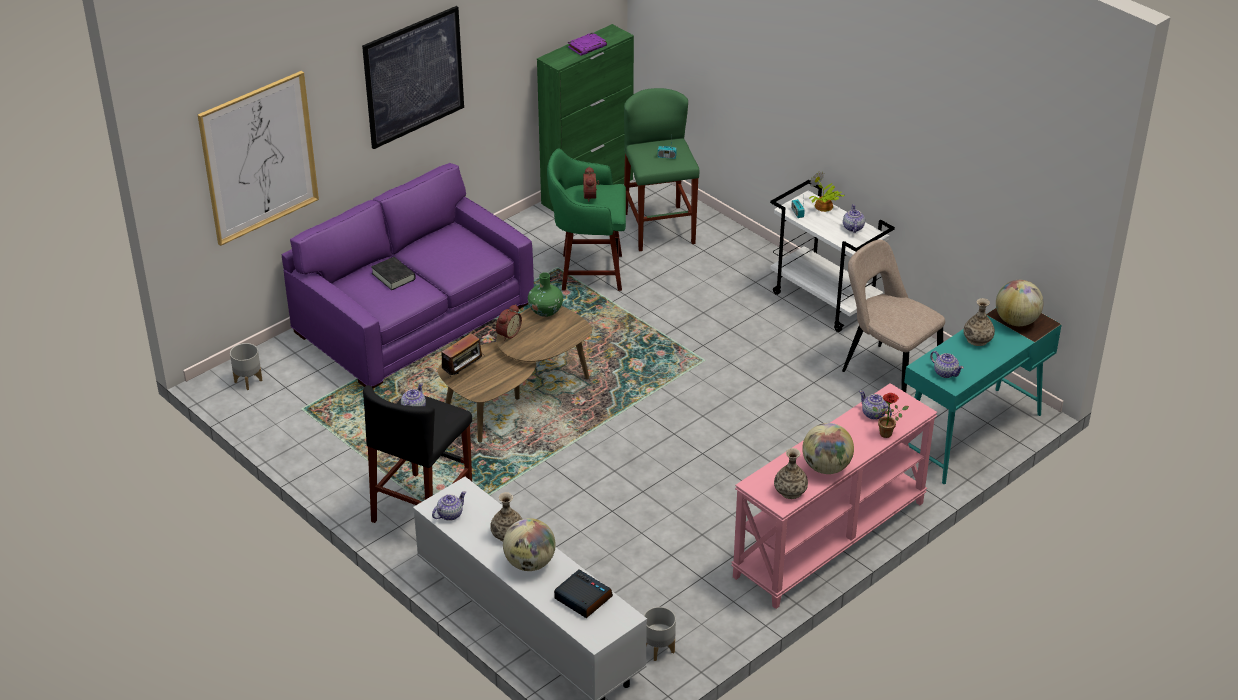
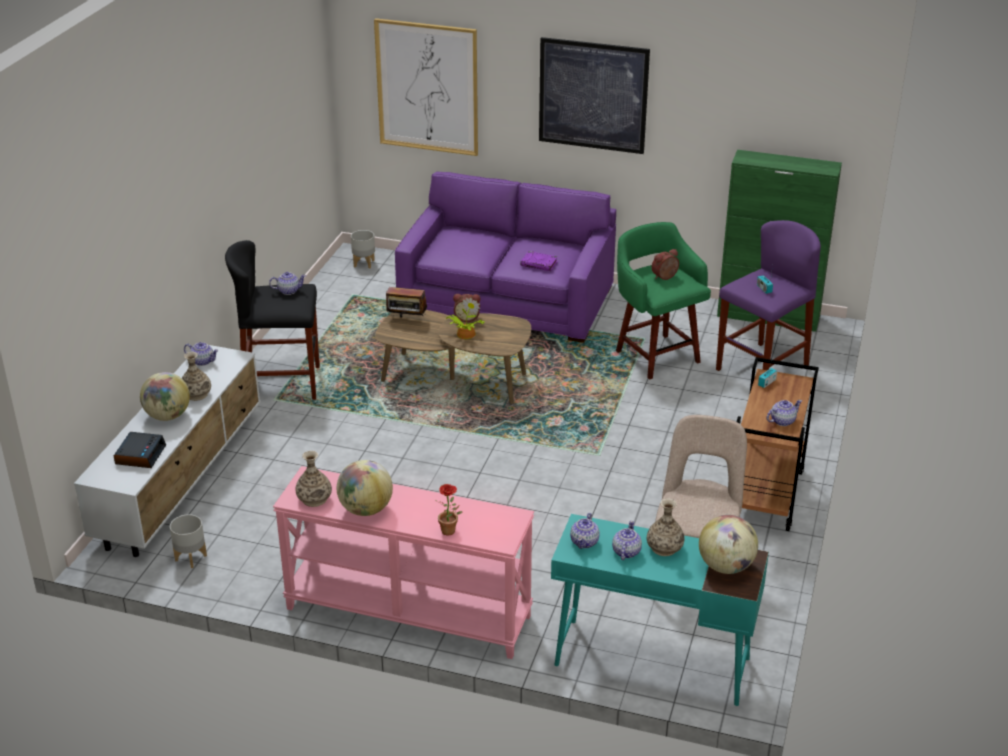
camera: 60 degrees right, 5 degrees down
black book [371,257,416,290] -> none
green vase [528,272,563,317] -> none
purple book [568,32,607,56] -> purple book moved to [520,251,558,271]
green stool [624,88,699,251] -> purple stool [716,220,821,371]
white cart [770,180,895,332] -> brown cart [736,357,819,531]
potted plant [809,172,844,212] -> potted plant moved to [445,298,485,339]
teapot [859,390,892,420] -> teapot moved to [612,521,642,560]

